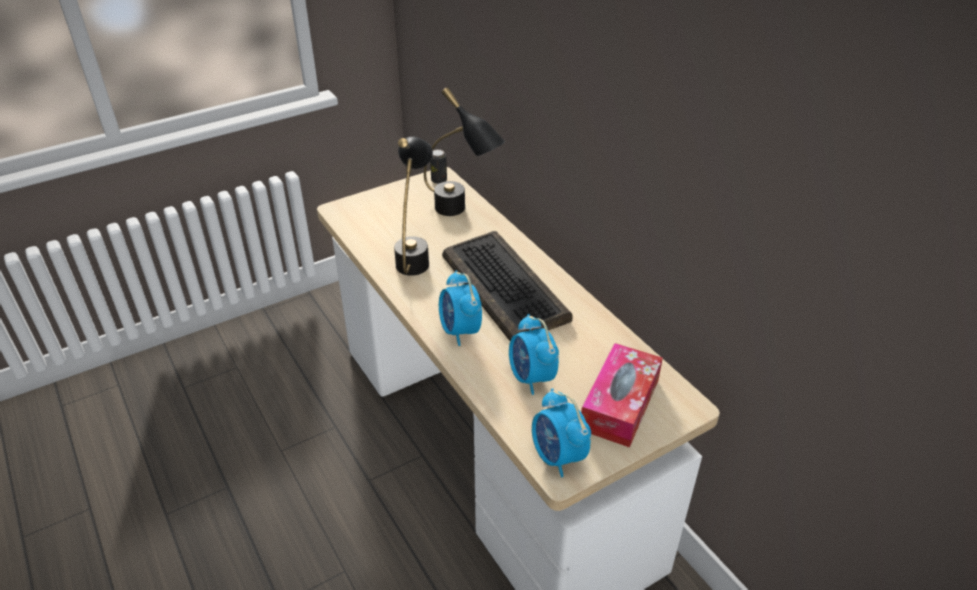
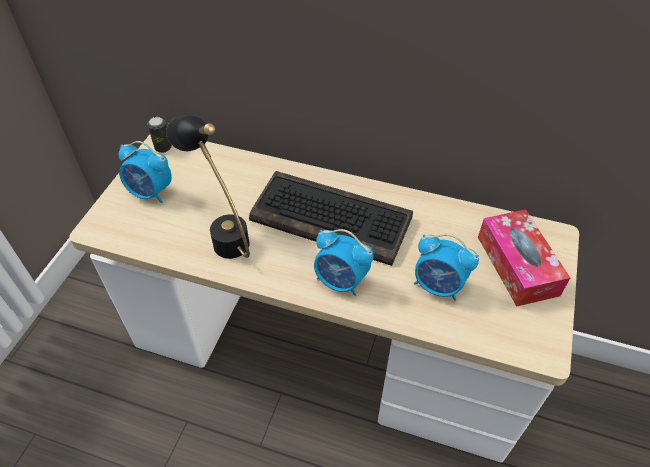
camera: 40 degrees left, 10 degrees up
black table lamp [424,87,505,216] -> none
alarm clock [532,388,591,477] -> alarm clock moved to [119,141,172,203]

